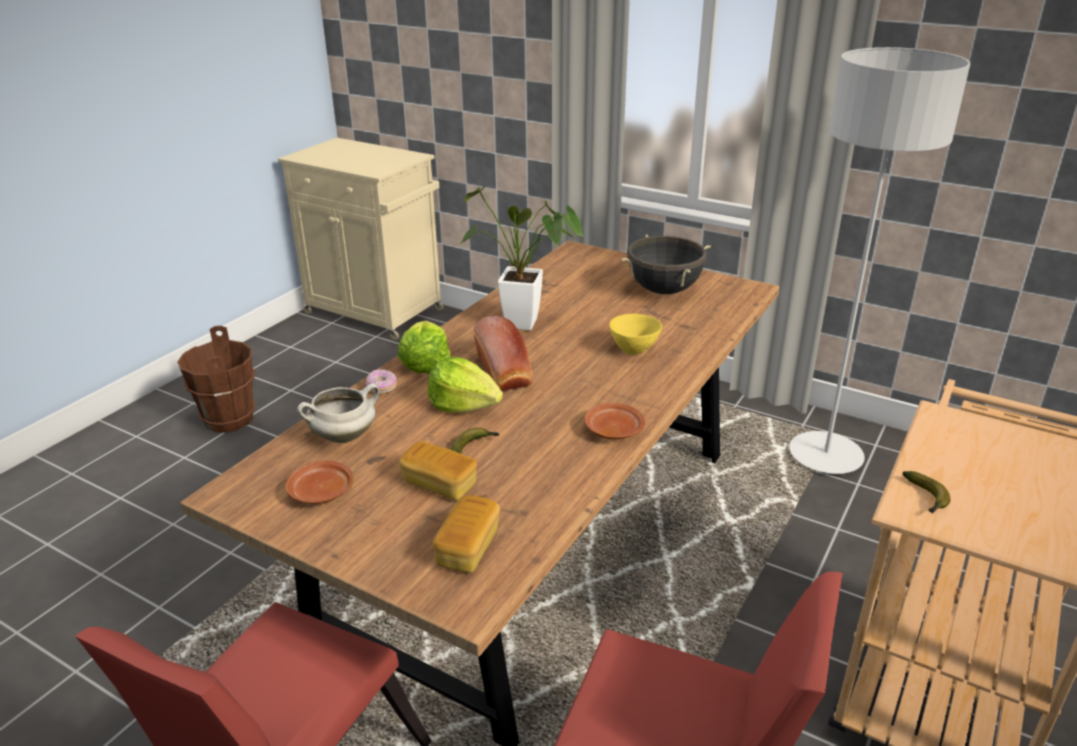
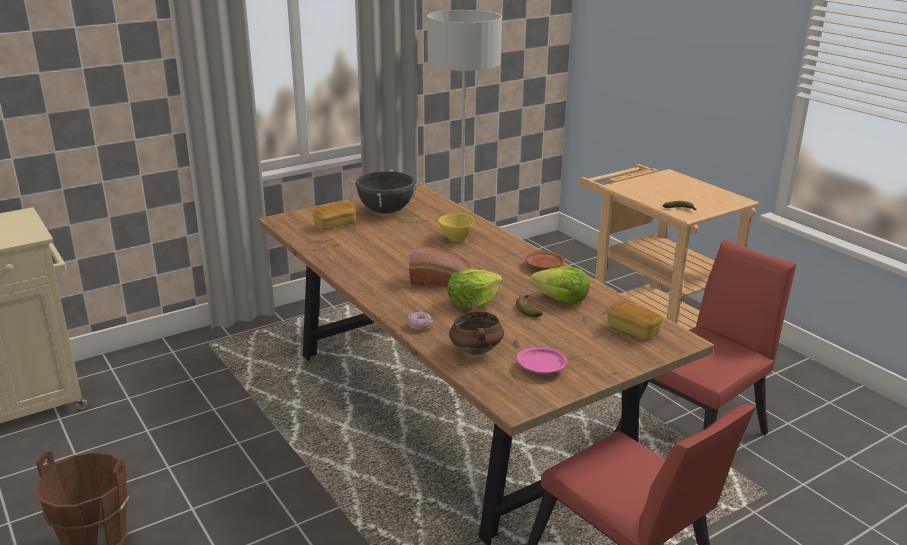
camera: 65 degrees left, 5 degrees down
brown plate [285,460,354,504] -> pink plate [517,347,568,374]
white cooking pot [297,384,379,443] -> brown cooking pot [449,302,504,355]
lettuce [398,321,451,373] -> lettuce moved to [530,266,590,304]
bread [399,441,477,500] -> bread moved to [312,203,355,230]
potted plant [460,186,584,330] -> none

